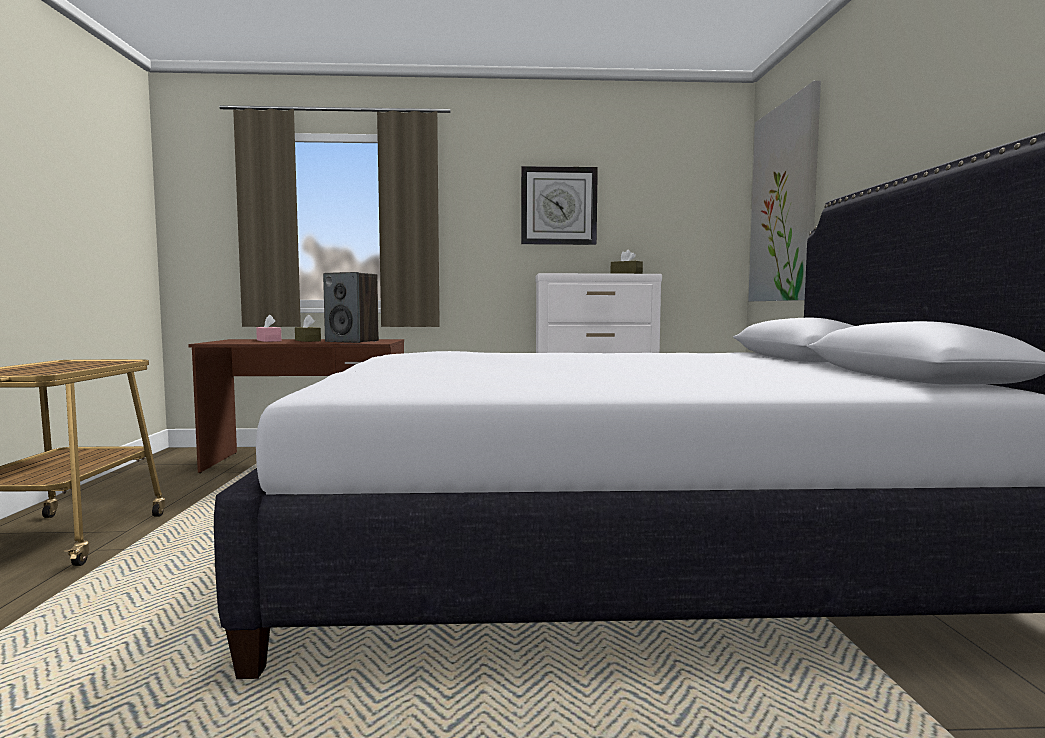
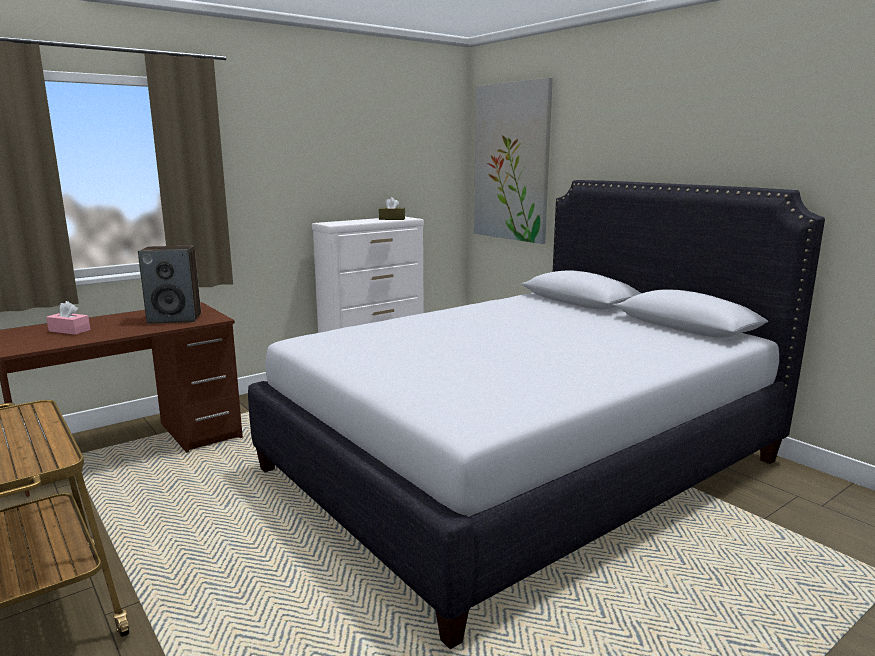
camera: 35 degrees left, 10 degrees up
brown tissue box [295,315,321,342] -> none
wall clock [521,166,598,245] -> none

